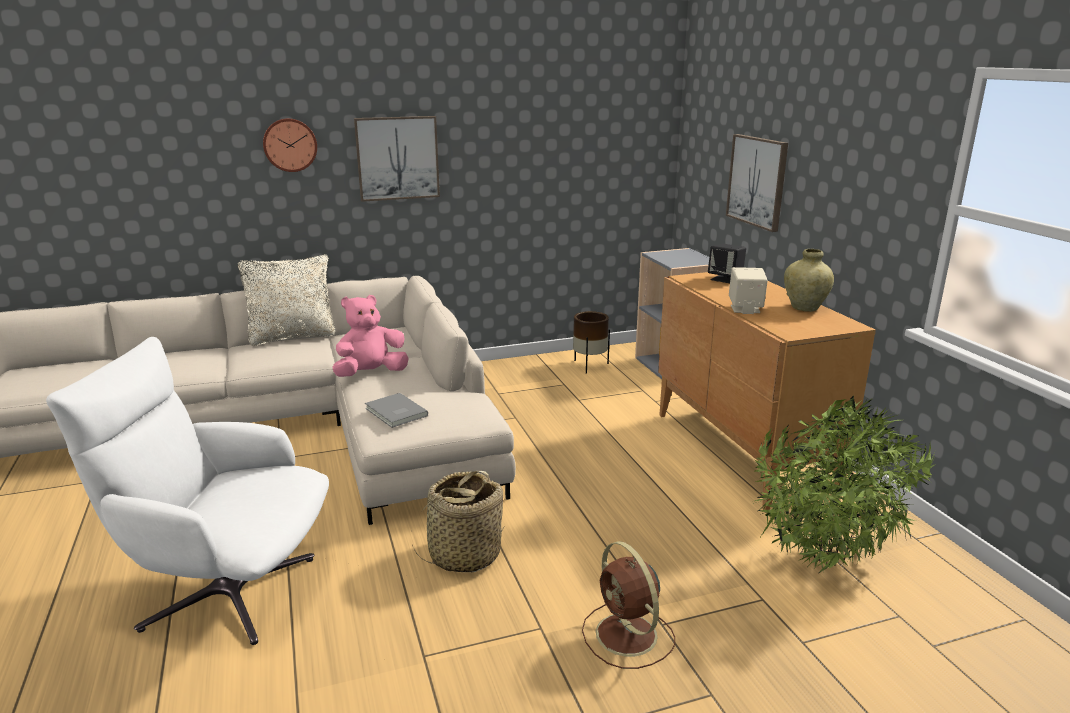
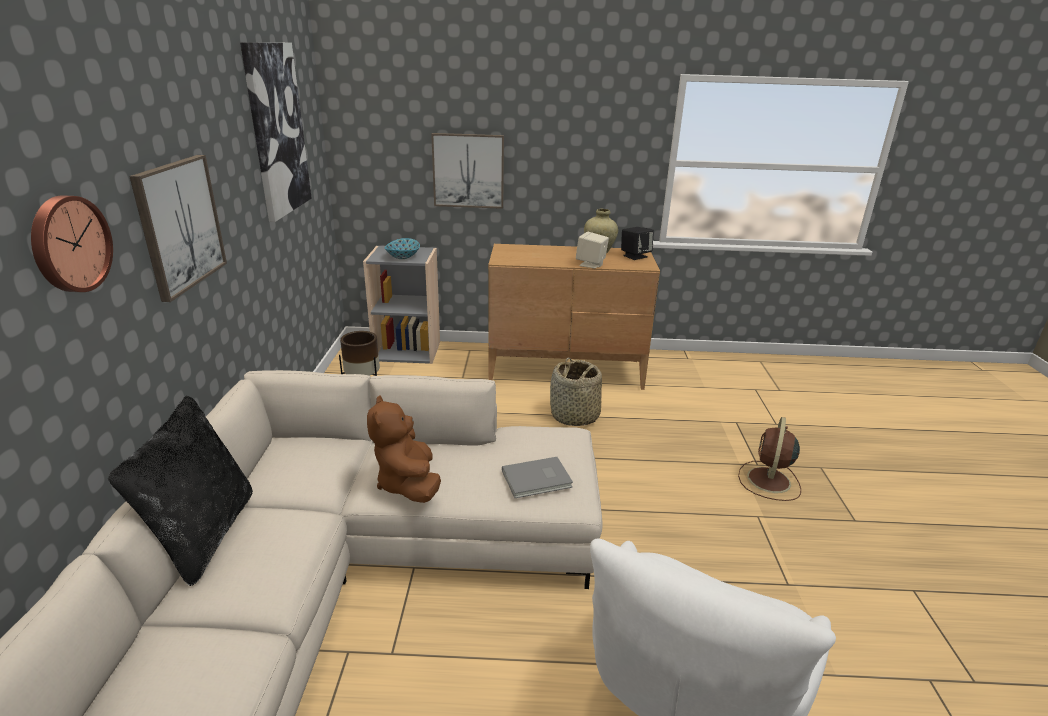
camera: 70 degrees left, 5 degrees up
beige pillow [238,254,336,346] -> black pillow [107,396,253,586]
pink plush toy [332,295,409,377] -> brown plush toy [367,395,441,503]
basket [412,471,505,572] -> basket moved to [550,358,602,426]
brown fan [582,541,675,669] -> brown fan turned 120 degrees clockwise [738,417,801,501]
black speaker [708,244,746,283] -> black speaker moved to [621,227,654,260]
potted plant [752,396,936,573] -> none
none -> picture [240,42,312,222]
none -> bowl [385,238,420,259]

